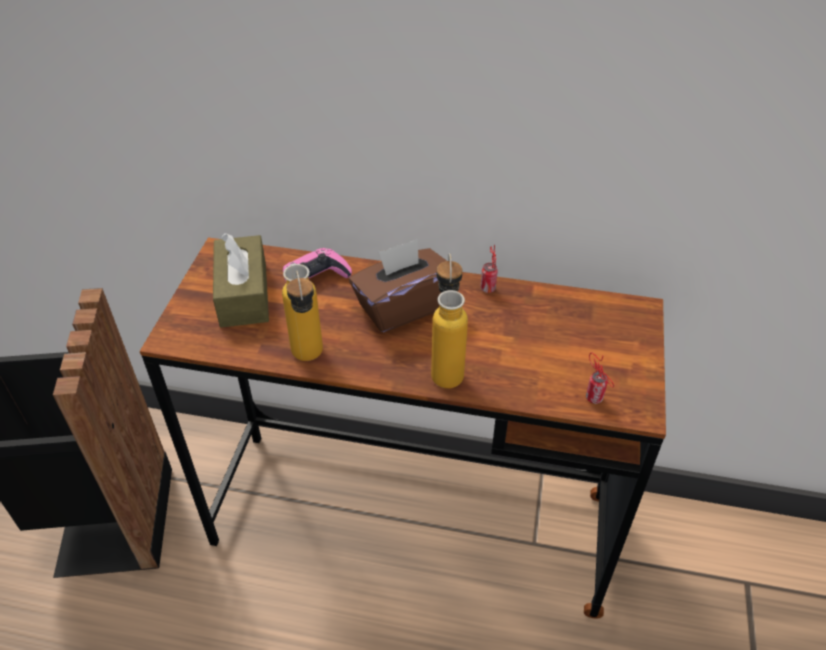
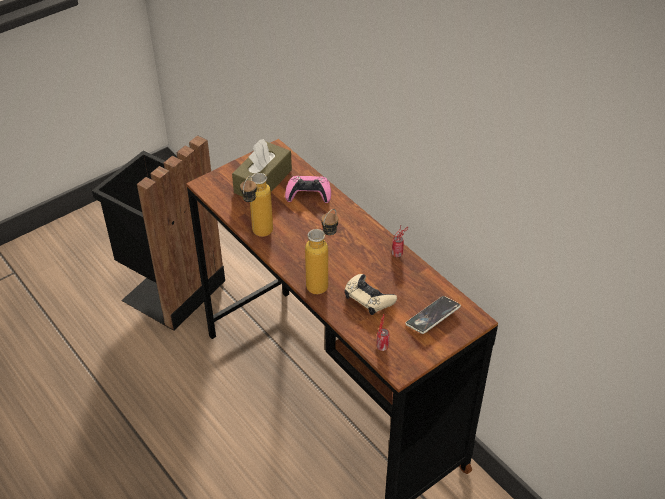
camera: 40 degrees right, 0 degrees up
brown tissue box [349,239,447,332] -> none
none -> beige game controller [345,274,397,315]
none -> phone [405,296,461,334]

